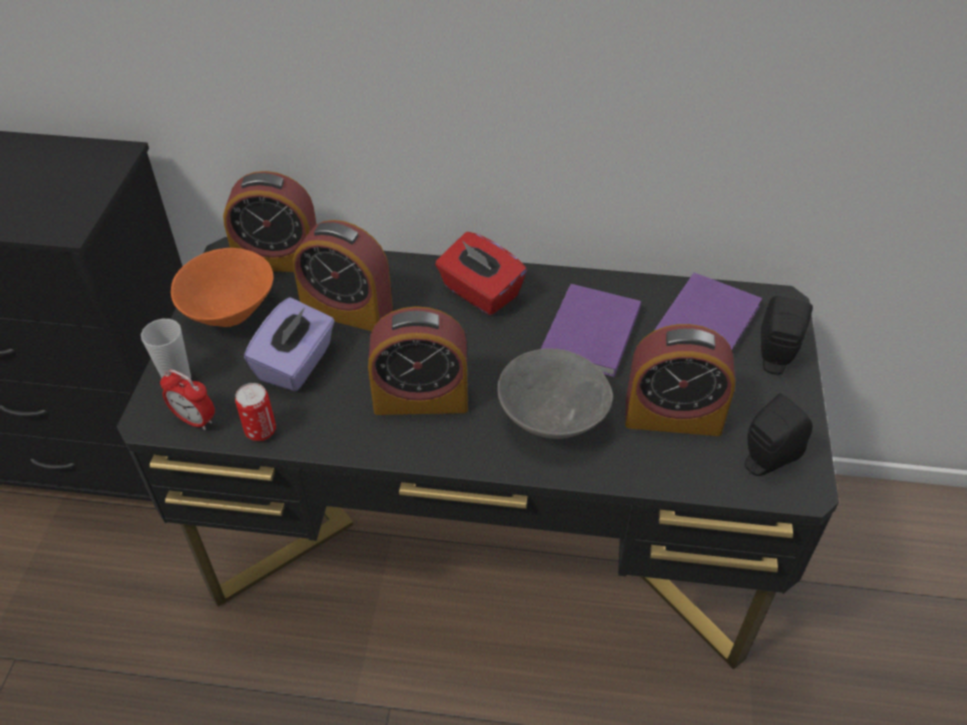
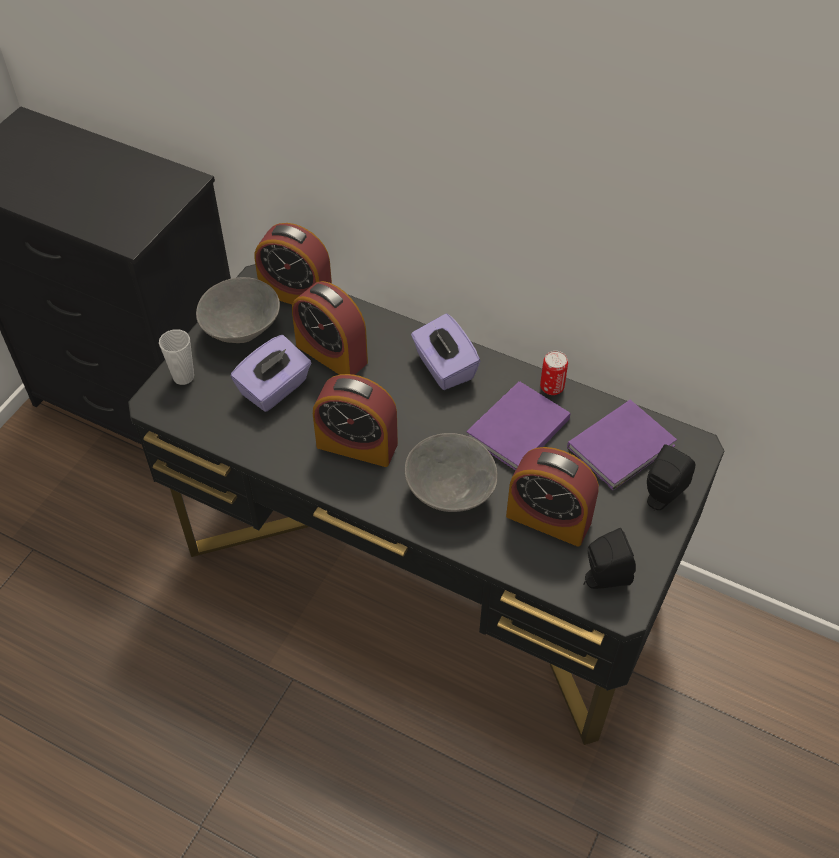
camera: 20 degrees right, 5 degrees up
alarm clock [160,370,215,430] -> none
orange bowl [171,248,273,327] -> grey bowl [196,277,280,343]
can [235,383,276,441] -> can moved to [540,351,568,395]
red tissue box [435,232,527,315] -> purple tissue box [411,314,480,390]

